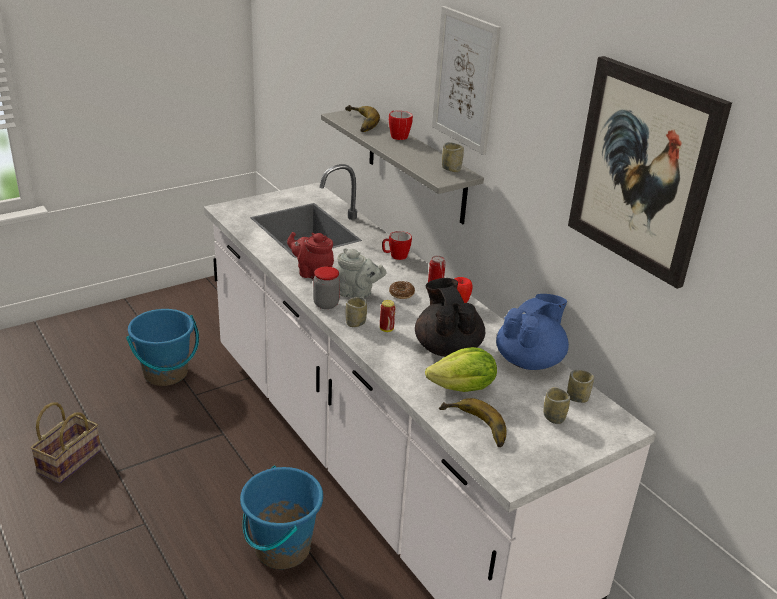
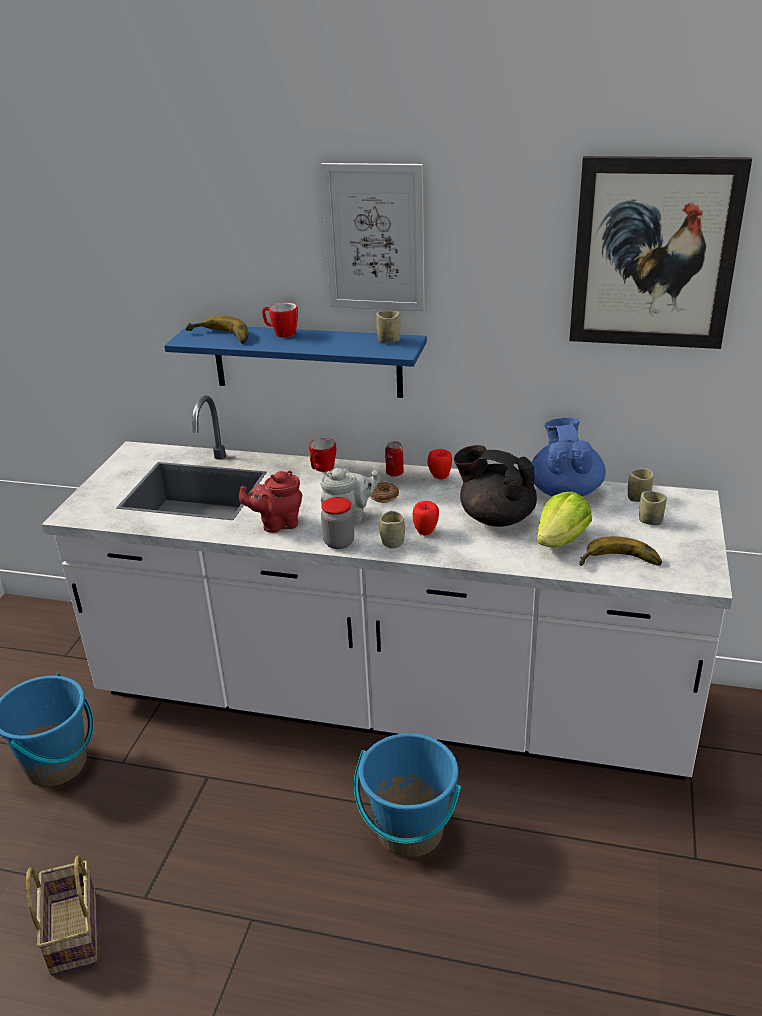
camera: 40 degrees left, 0 degrees up
grey shelf [321,110,484,224] -> blue shelf [164,326,427,398]
can [380,300,395,332] -> apple [413,501,439,535]

